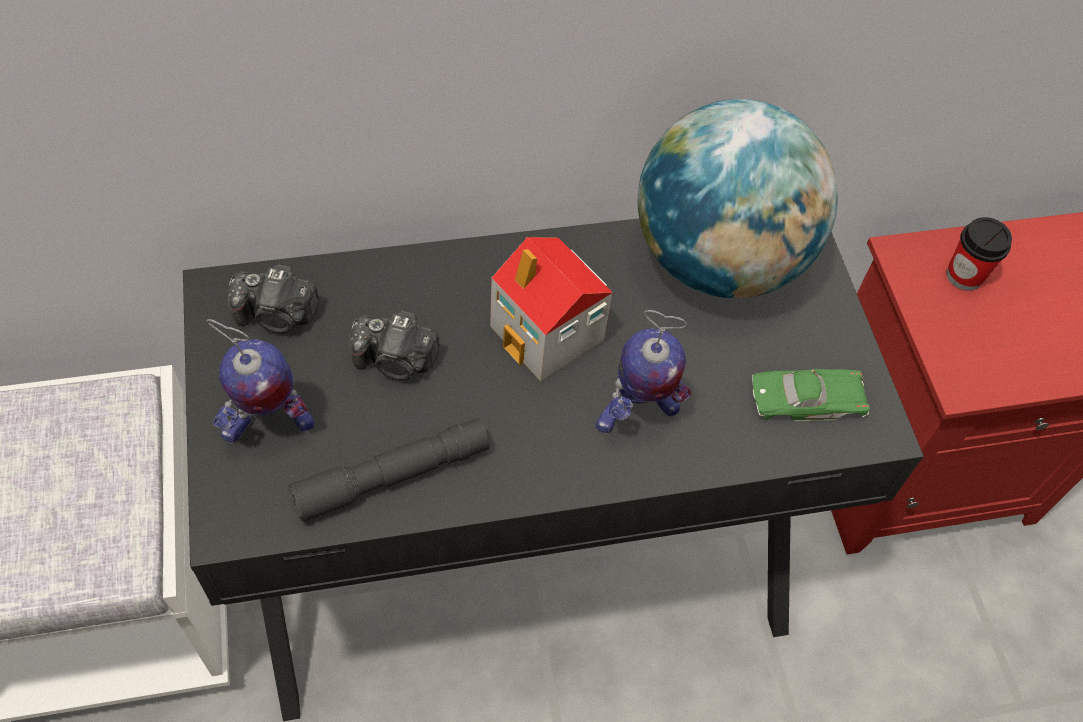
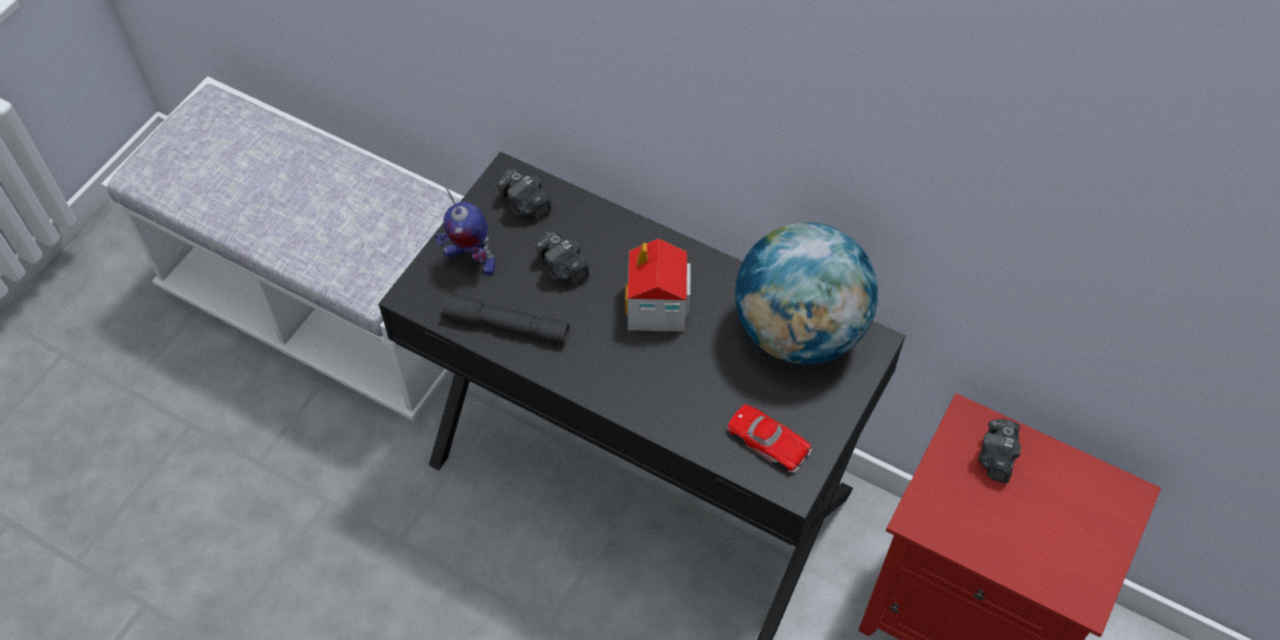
camera: 45 degrees right, 0 degrees up
toy robot [596,310,691,434] -> none
green toy car [752,369,870,421] -> red toy car [727,404,812,472]
cup [946,217,1012,291] -> camera [978,419,1022,484]

